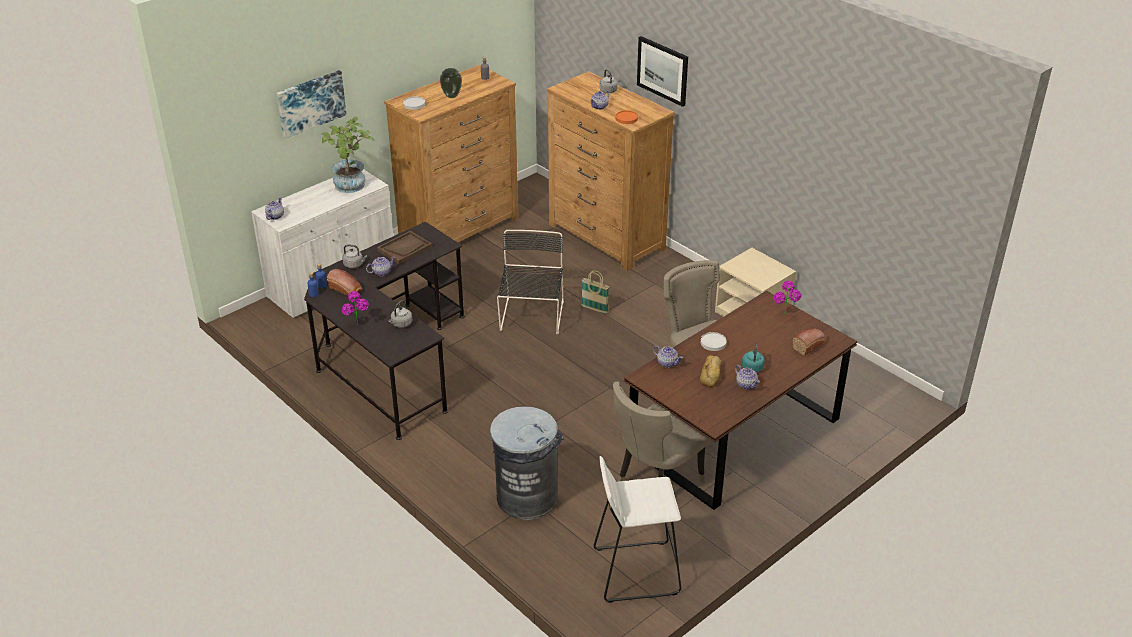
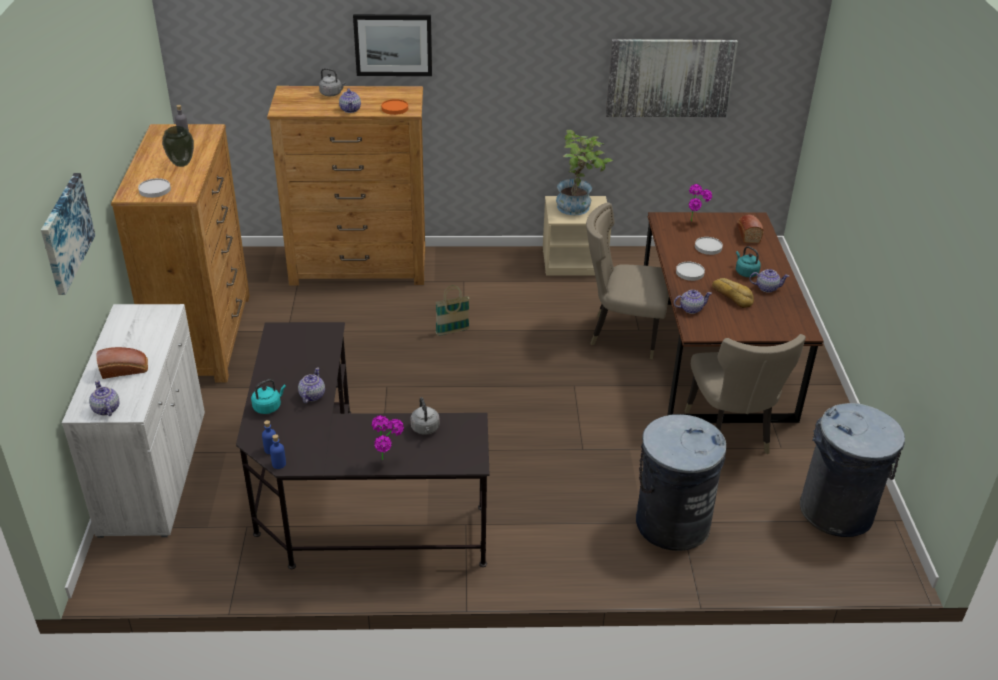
camera: 50 degrees left, 0 degrees up
potted plant [321,116,375,193] -> potted plant moved to [556,130,613,215]
bread [327,269,362,296] -> bread moved to [96,347,148,379]
grey kettle [342,245,367,268] -> turquoise kettle [251,379,286,414]
brown tray [377,231,432,264] -> none
black chair [497,230,564,334] -> none
white stool [594,456,681,603] -> grey trash can [800,403,905,537]
none -> picture [606,39,738,117]
none -> white plate [695,237,723,255]

